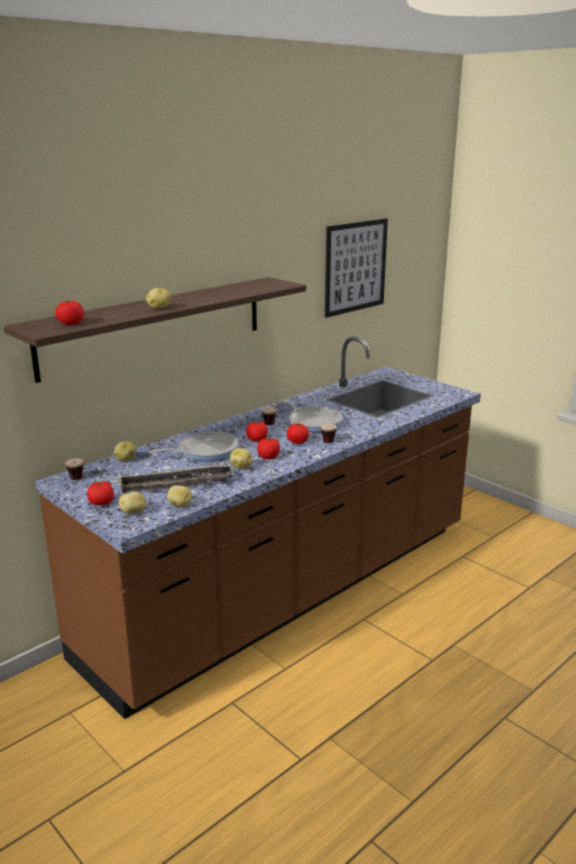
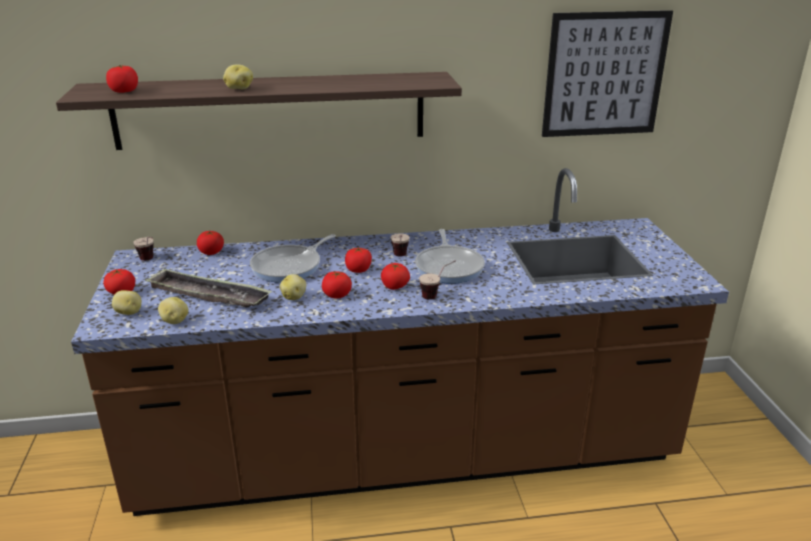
camera: 35 degrees right, 5 degrees up
potato [114,441,137,461] -> tomato [197,231,224,255]
frying pan [151,432,238,461] -> frying pan turned 120 degrees clockwise [250,234,336,283]

